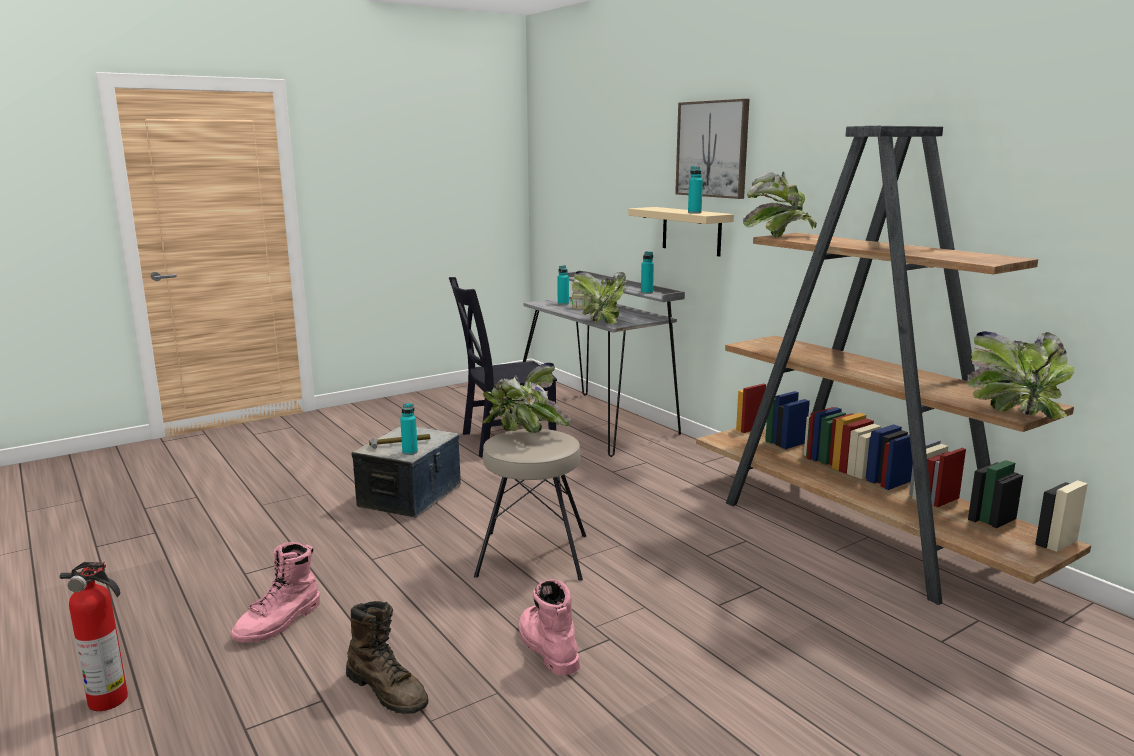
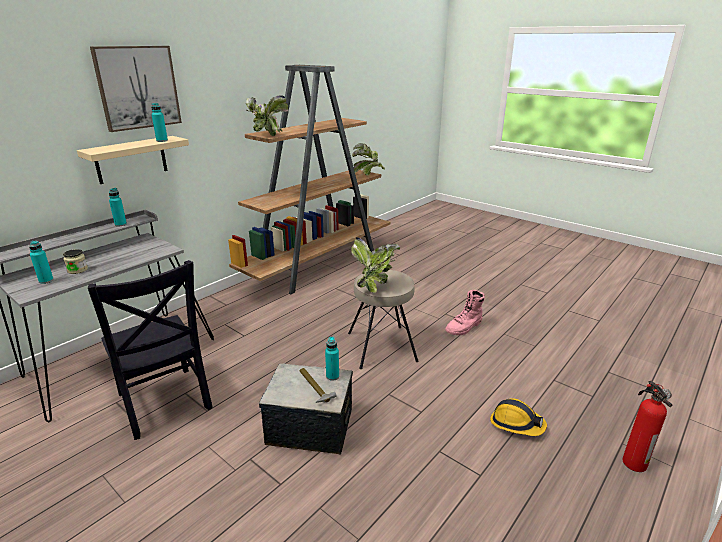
camera: 105 degrees left, 10 degrees up
pink boot [230,542,320,643] -> hard hat [490,398,547,436]
brown boot [346,601,428,714] -> none
potted plant [572,271,626,324] -> none

